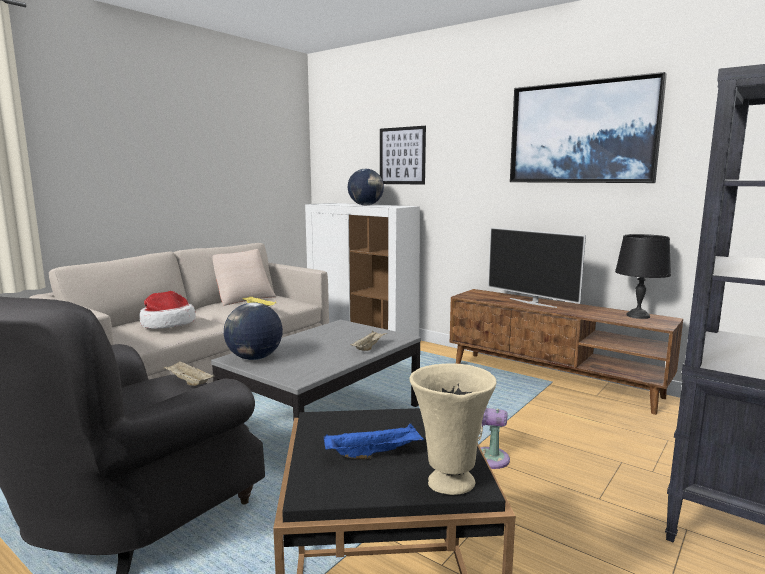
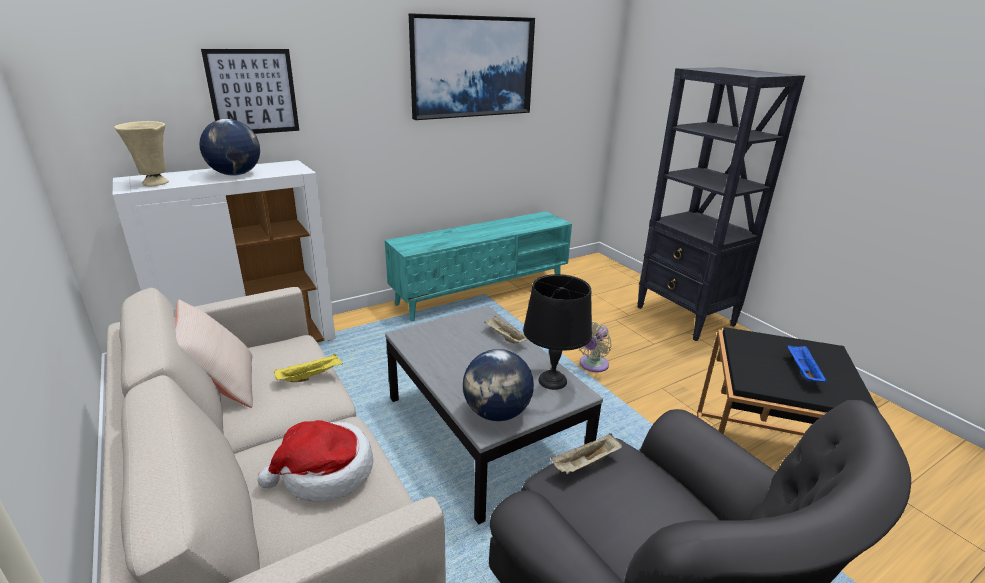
camera: 70 degrees left, 15 degrees up
beige vase [409,364,496,495] -> beige vase moved to [114,121,169,186]
brown tv stand [450,289,683,415] -> turquoise tv stand [385,211,572,321]
television [488,227,586,308] -> none
black table lamp [615,234,671,319] -> black table lamp moved to [523,274,592,390]

